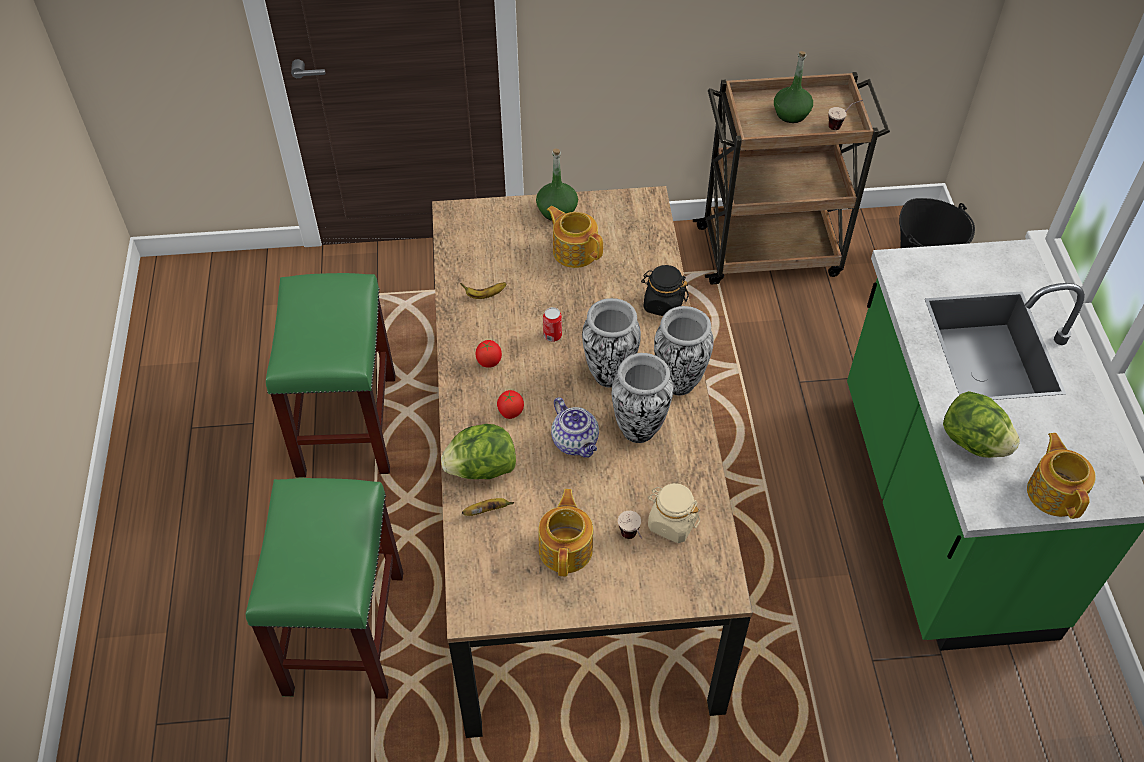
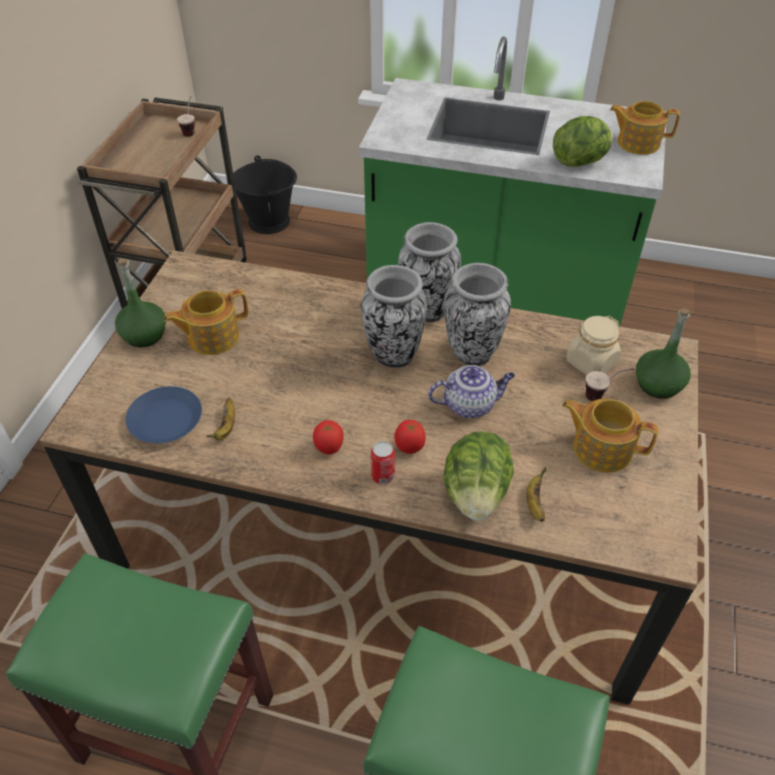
camera: 70 degrees left, 5 degrees down
can [543,307,562,342] -> can moved to [371,441,395,484]
black jar [641,265,689,316] -> none
green bottle [774,51,813,123] -> green bottle moved to [636,308,691,399]
none -> blue plate [125,386,202,443]

